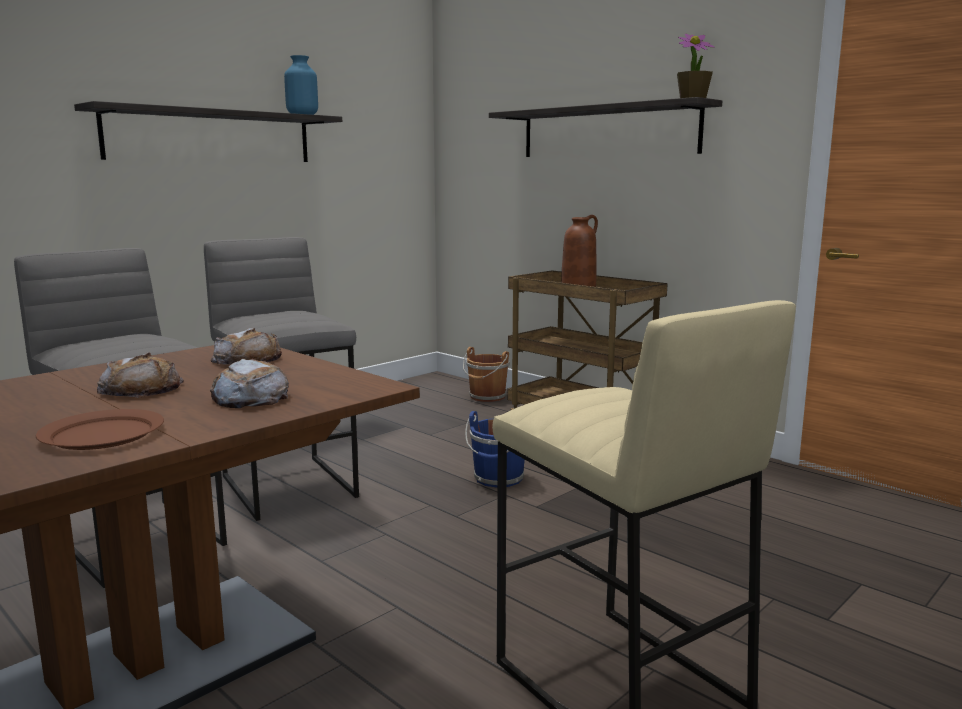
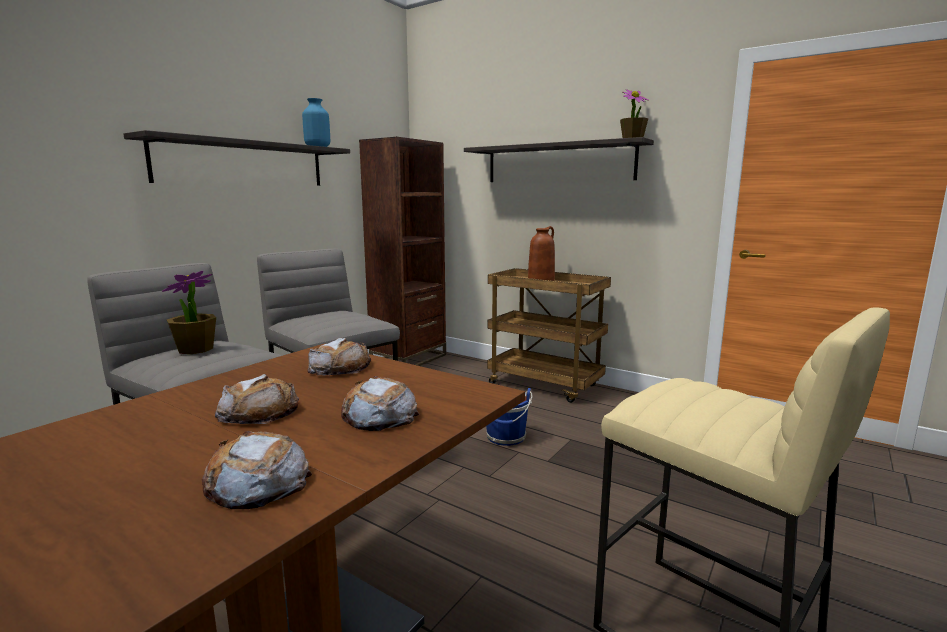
camera: 10 degrees left, 0 degrees up
brown plate [36,409,164,450] -> bread [202,431,312,509]
brown bucket [463,347,509,402] -> none
none -> potted plant [162,271,216,354]
none -> brown bookcase [359,137,446,366]

